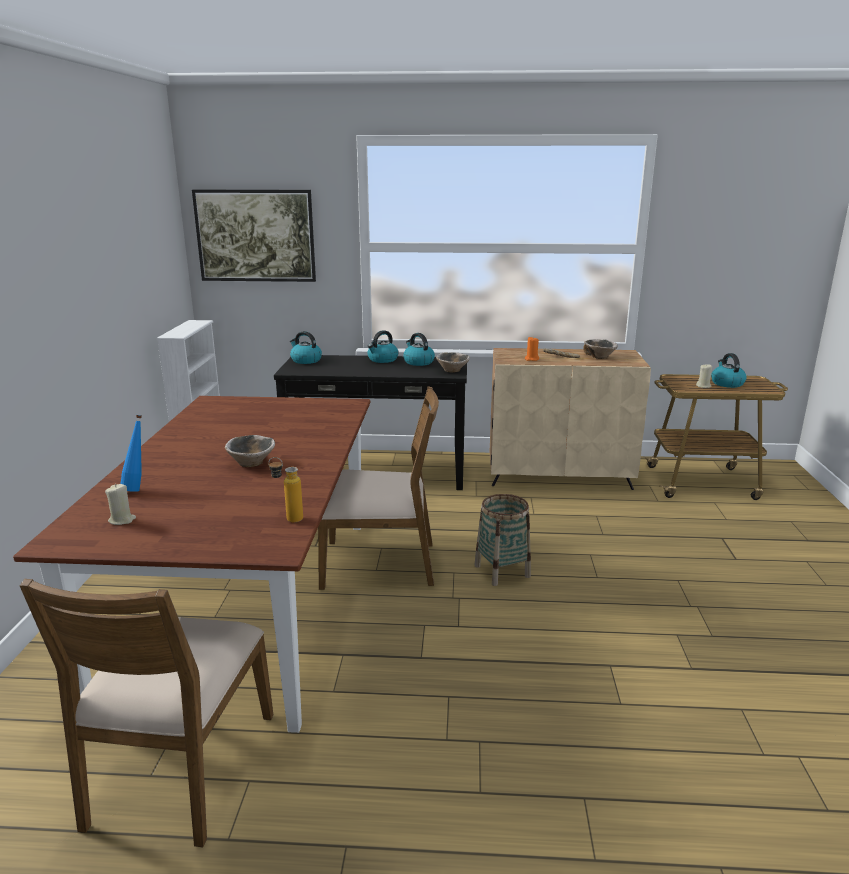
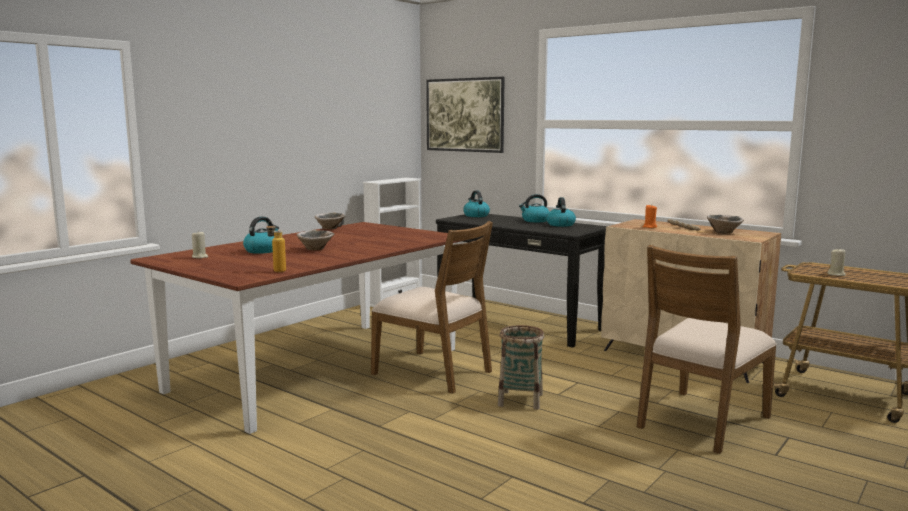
camera: 35 degrees right, 10 degrees down
brown chair [19,579,273,847] -> brown chair moved to [637,245,777,454]
blue bottle [121,415,142,492] -> none
bowl [436,352,470,372] -> bowl moved to [314,213,345,229]
kettle [711,353,747,388] -> kettle moved to [243,217,279,254]

